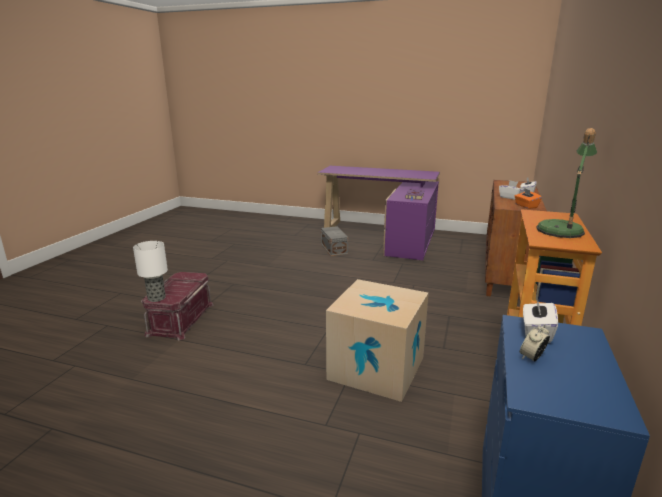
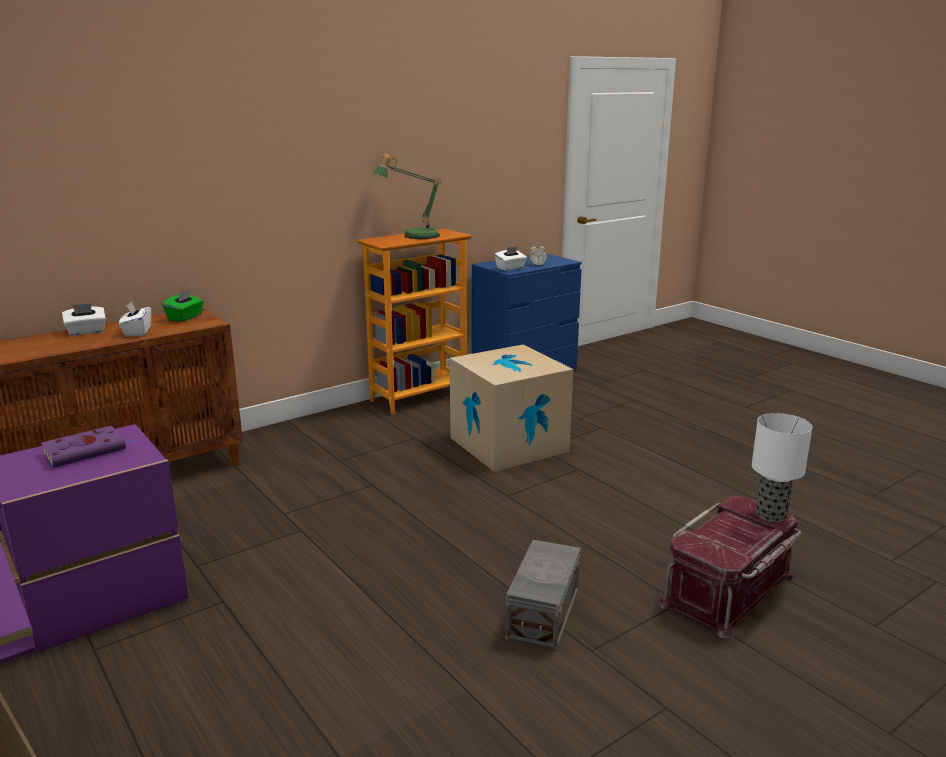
camera: 145 degrees left, 0 degrees up
grey storage box [321,226,348,256] -> grey storage box moved to [505,540,581,650]
orange tissue box [515,188,542,209] -> green tissue box [162,289,204,322]

